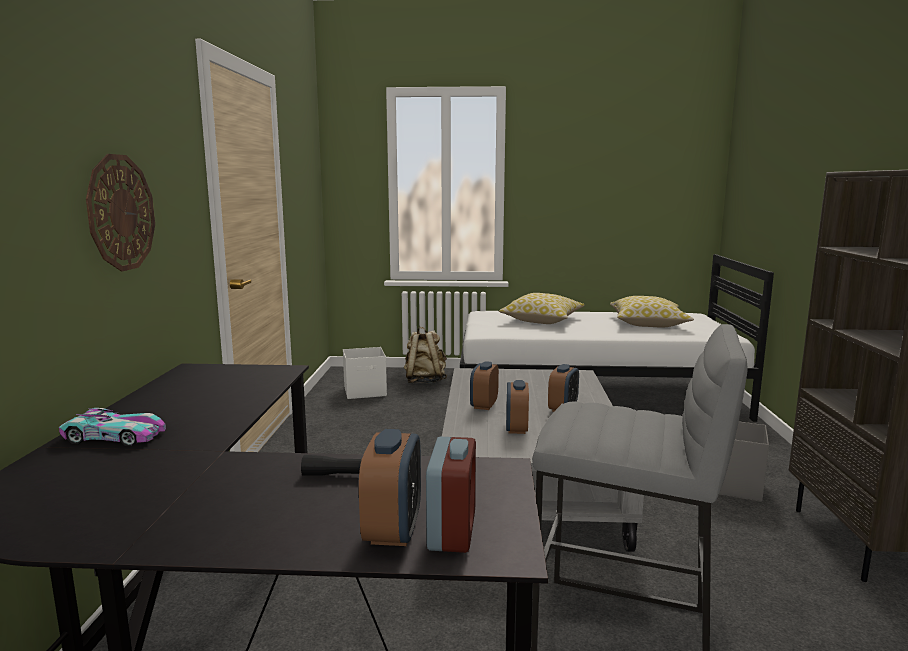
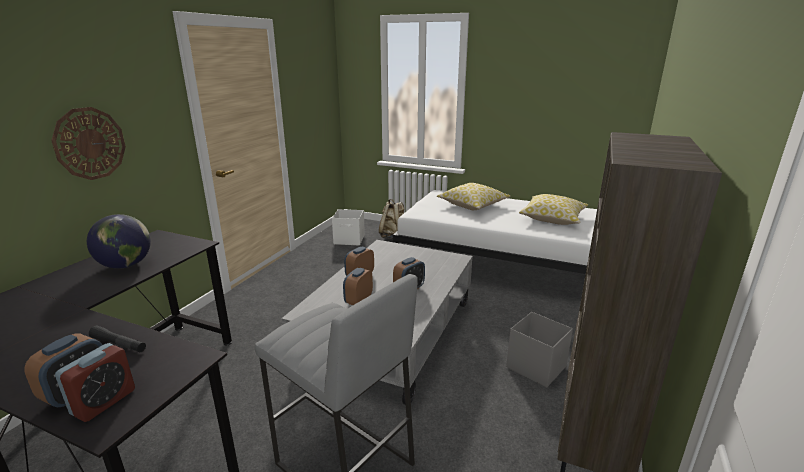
camera: 20 degrees right, 10 degrees up
toy car [59,408,166,446] -> none
none -> globe [87,214,151,269]

